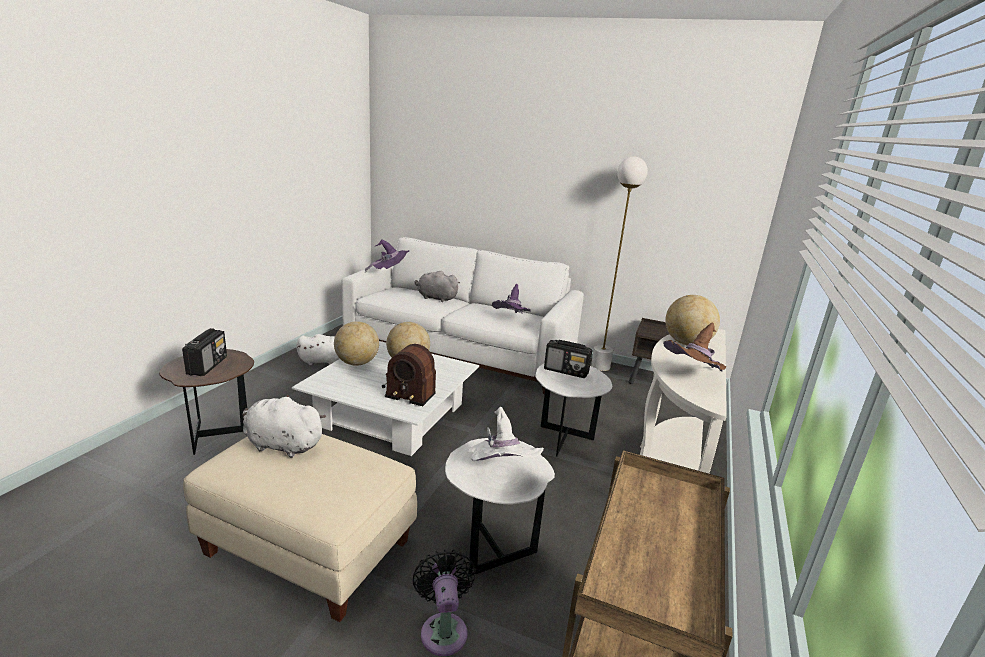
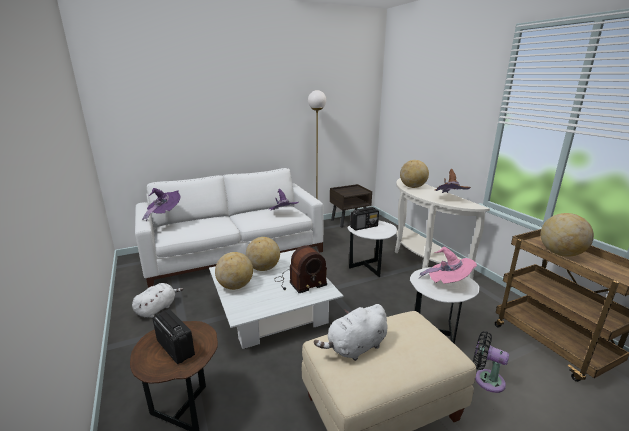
camera: 45 degrees left, 0 degrees up
grey plush toy [415,271,460,302] -> none
white hat [467,407,544,461] -> pink hat [418,246,477,284]
none -> globe [541,213,594,257]

